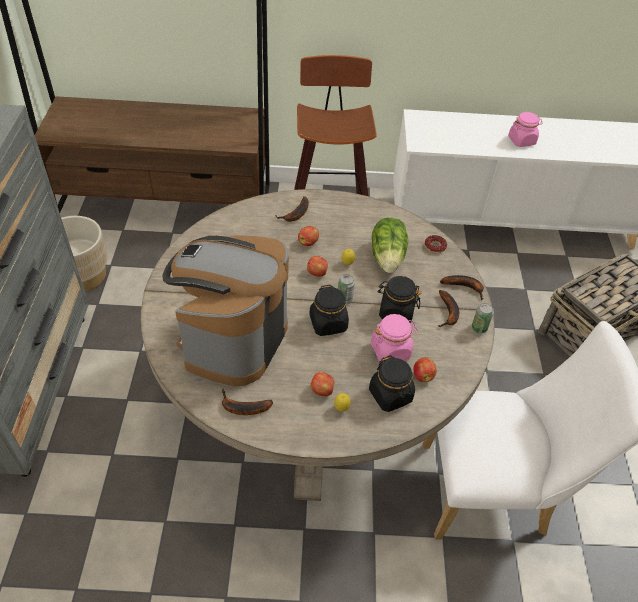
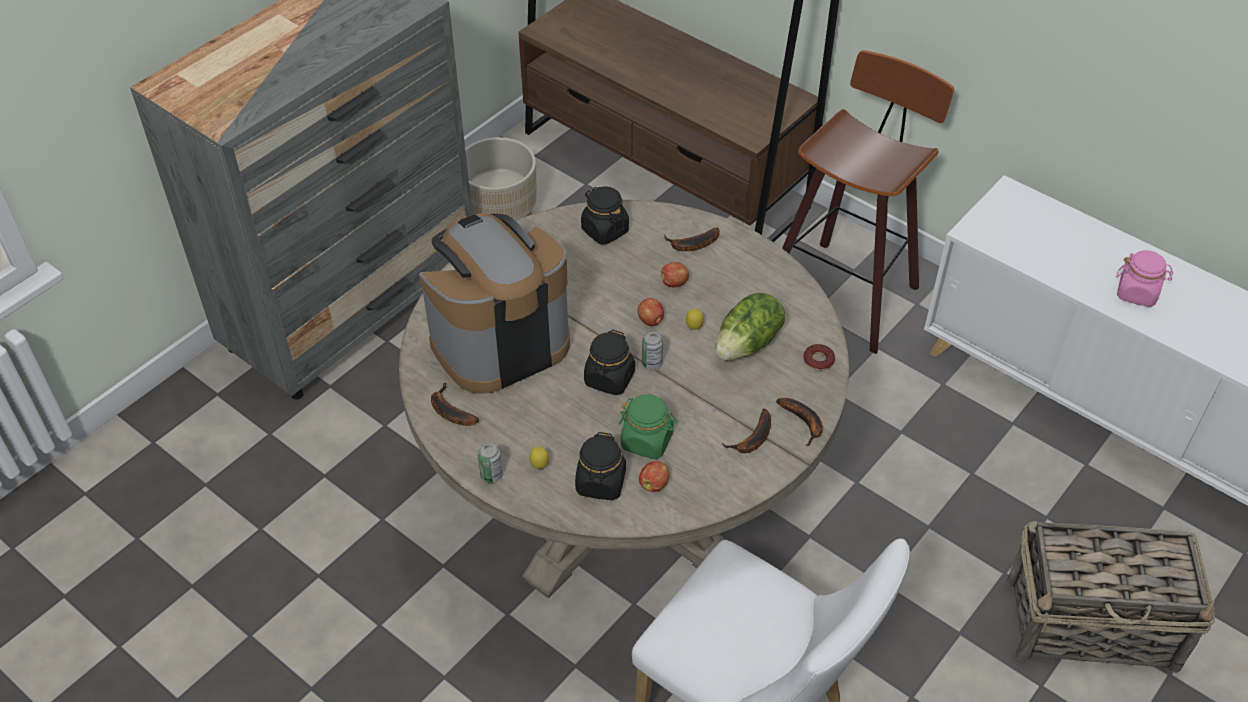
camera: 40 degrees right, 0 degrees up
apple [310,372,334,396] -> none
pink jar [370,314,418,361] -> green jar [619,394,677,459]
black jar [378,276,421,323] -> black jar moved to [581,186,629,245]
can [472,303,494,334] -> can moved to [478,443,503,483]

